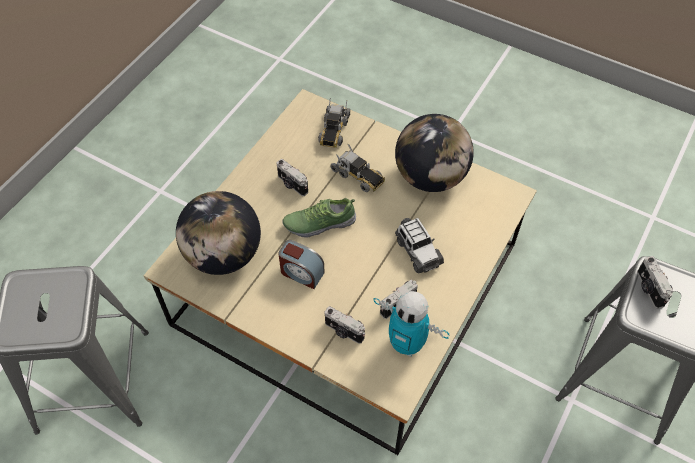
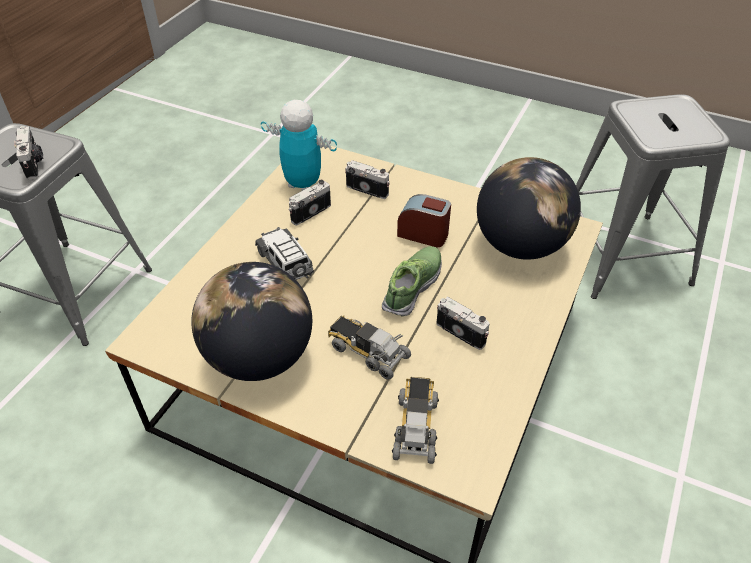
camera: 175 degrees right, 10 degrees down
shoe [282,198,356,237] -> shoe turned 45 degrees counterclockwise [382,246,442,317]

